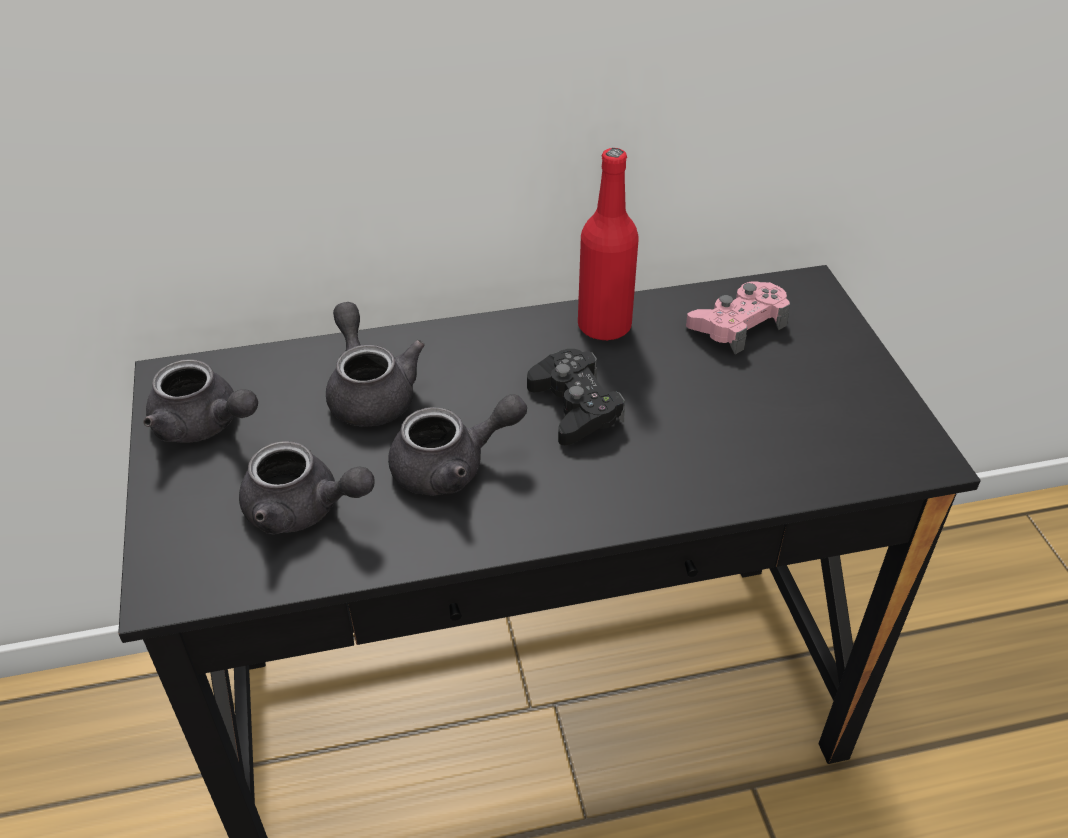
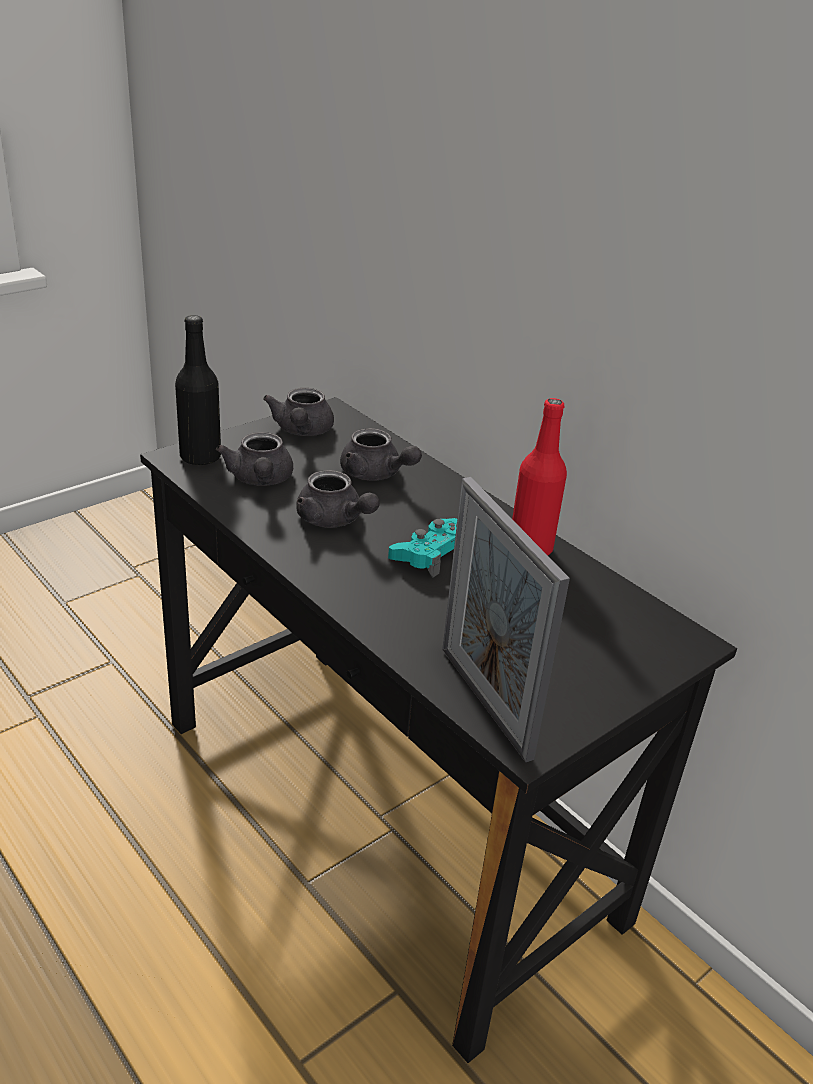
camera: 60 degrees right, 10 degrees down
grey teapot [326,302,425,427] -> grey teapot turned 90 degrees clockwise [340,428,422,481]
black game controller [527,349,625,445] -> turquoise game controller [388,518,457,578]
pink game controller [686,281,790,355] -> none
none -> black bottle [175,315,221,466]
none -> picture frame [442,477,570,762]

